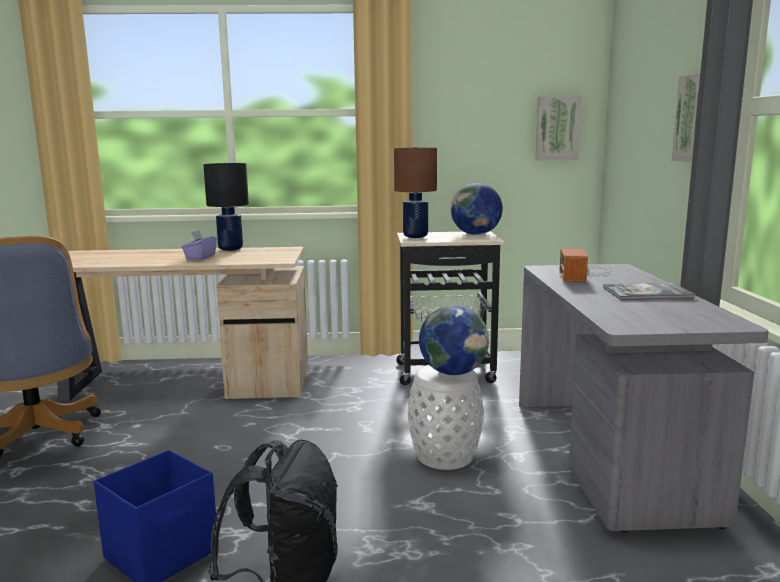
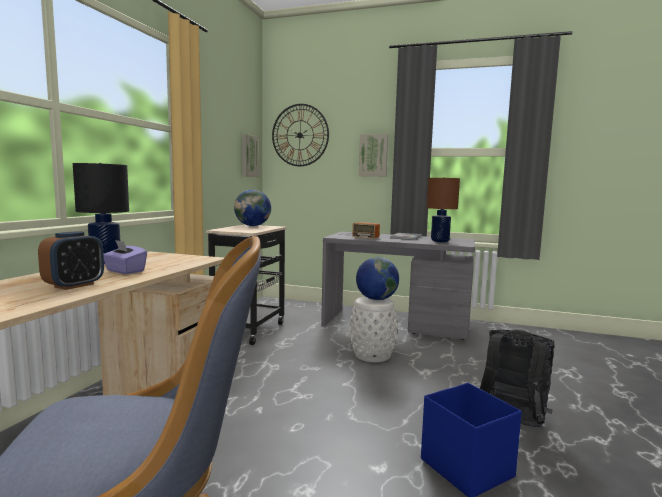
camera: 70 degrees left, 5 degrees down
brown table lamp [394,147,437,238] -> brown table lamp moved to [426,177,460,243]
none -> alarm clock [38,231,104,290]
none -> wall clock [272,104,329,166]

